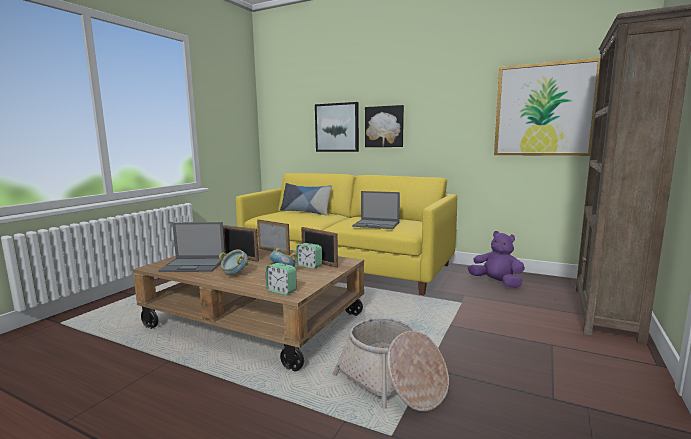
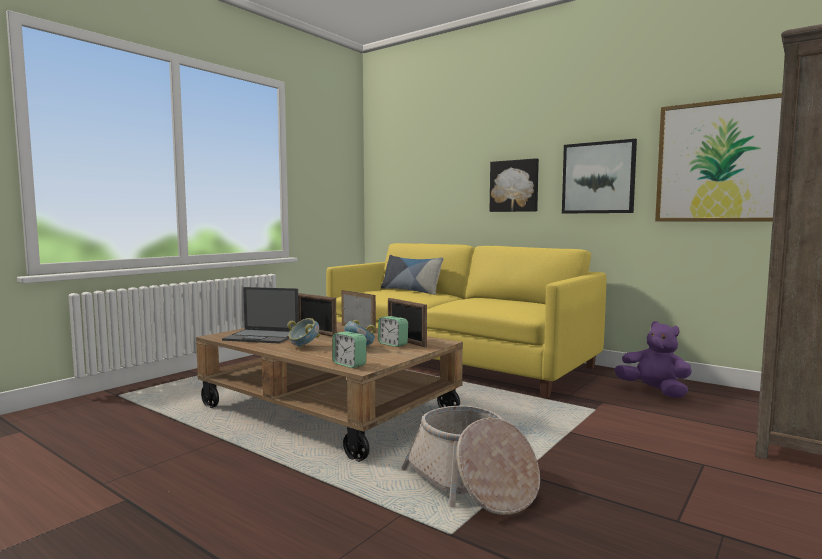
camera: 10 degrees right, 5 degrees down
picture [315,102,359,152] -> picture moved to [562,139,637,213]
laptop [352,191,400,229] -> none

